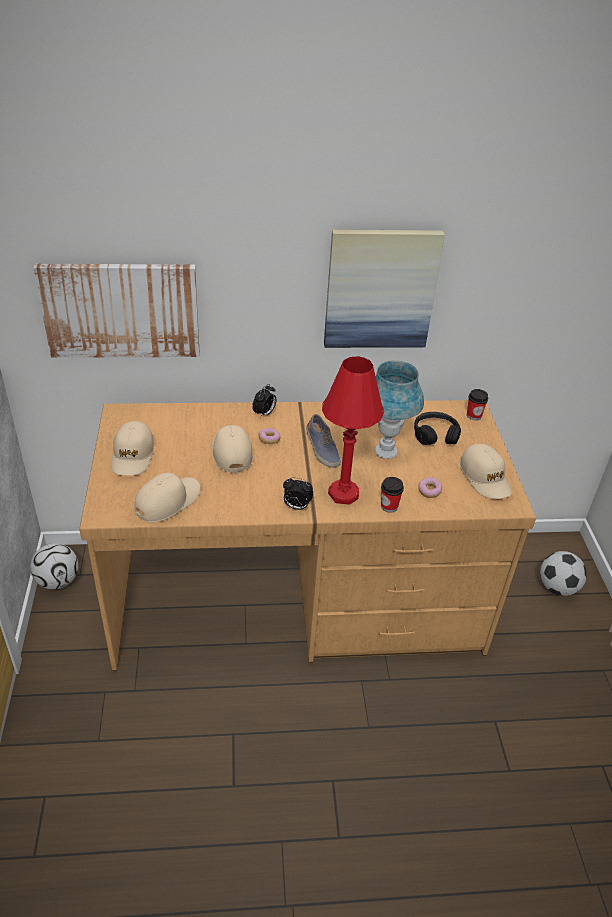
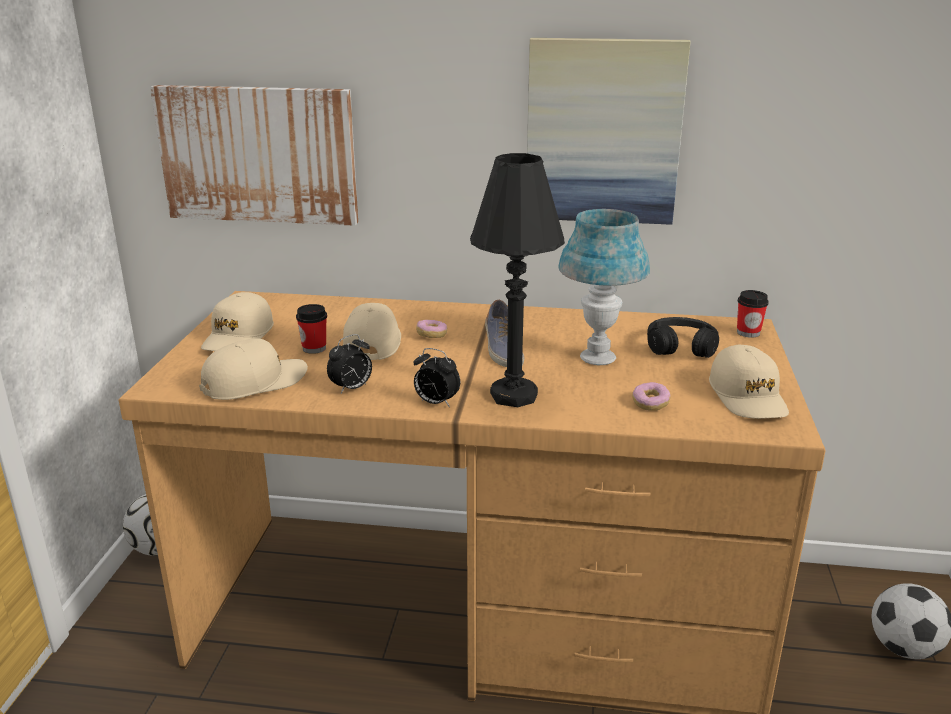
camera: 15 degrees right, 15 degrees down
alarm clock [252,384,277,418] -> alarm clock moved to [327,334,372,394]
red table lamp [322,356,384,505] -> black table lamp [470,153,565,407]
cup [381,477,404,513] -> cup moved to [296,304,327,354]

